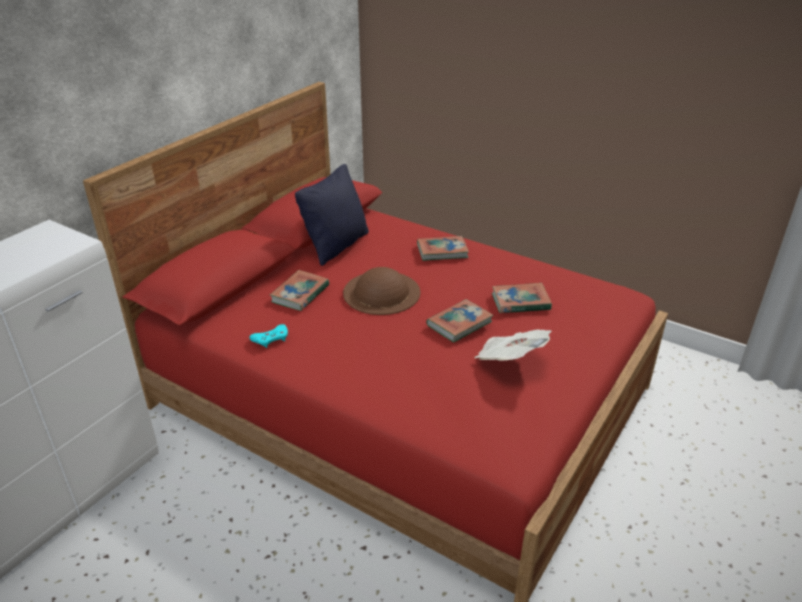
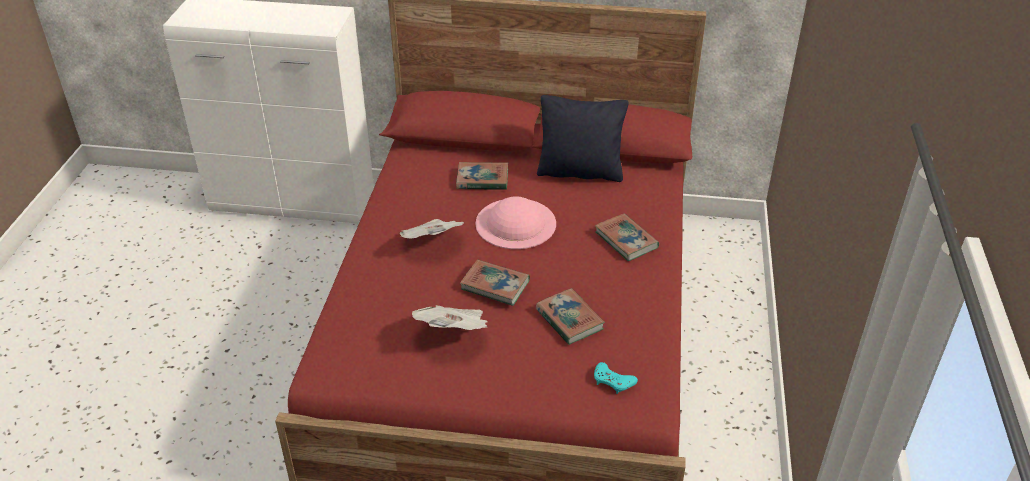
camera: 65 degrees right, 5 degrees up
turquoise game controller [250,324,288,348] -> turquoise game controller moved to [594,362,638,394]
brown hat [343,267,420,315] -> pink hat [476,196,556,249]
none -> newspaper [400,219,464,239]

